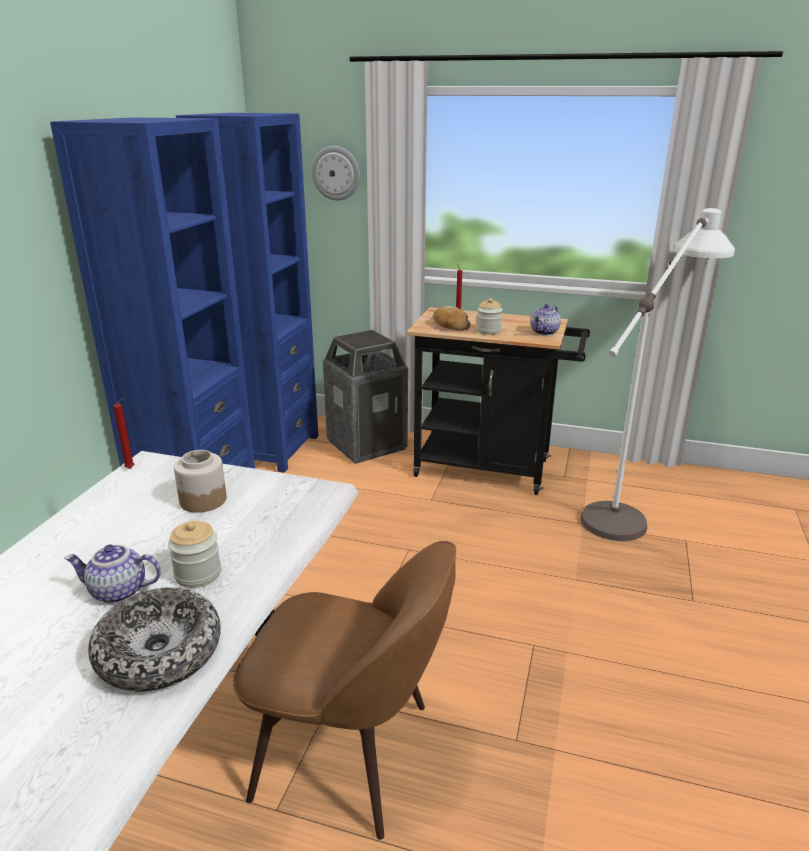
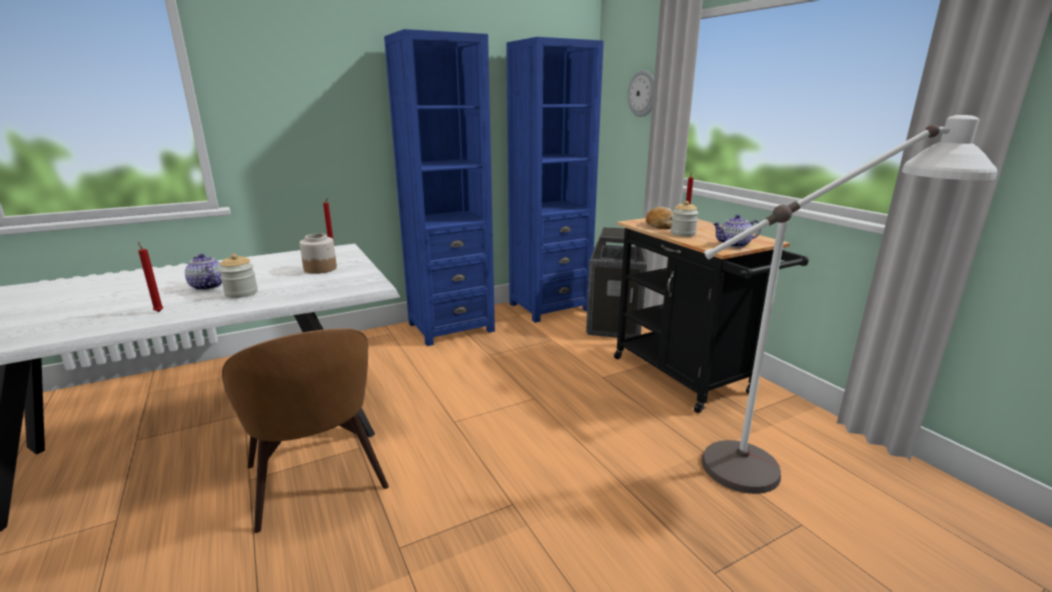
camera: 45 degrees right, 5 degrees down
bowl [88,587,221,691] -> red candle [138,241,164,312]

